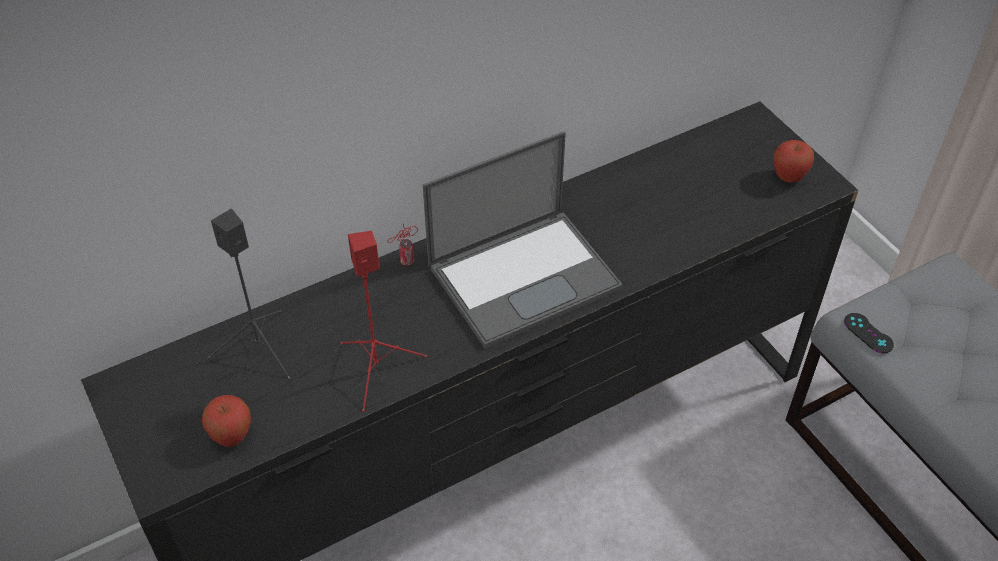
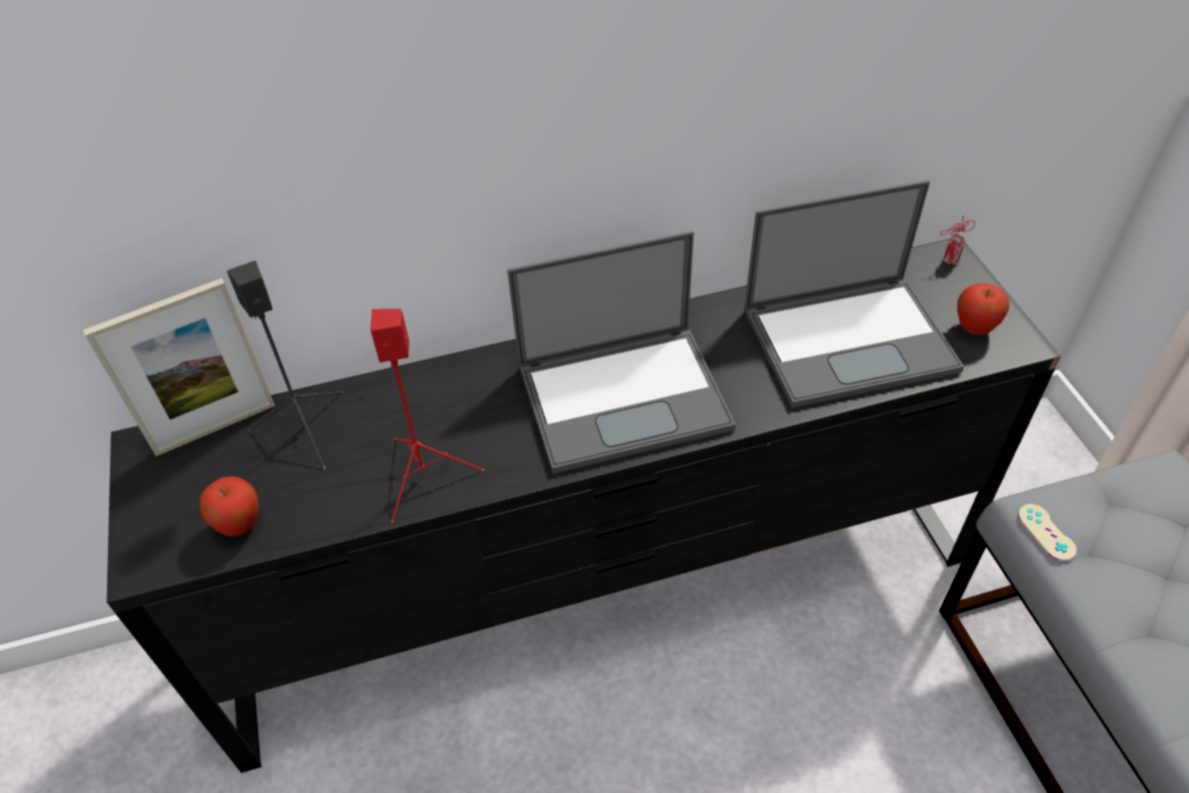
camera: 15 degrees right, 0 degrees up
can [387,224,418,266] -> can moved to [940,215,975,265]
black game controller [844,313,894,354] -> beige game controller [1018,504,1076,561]
none -> picture frame [83,278,275,456]
none -> laptop [744,180,964,408]

